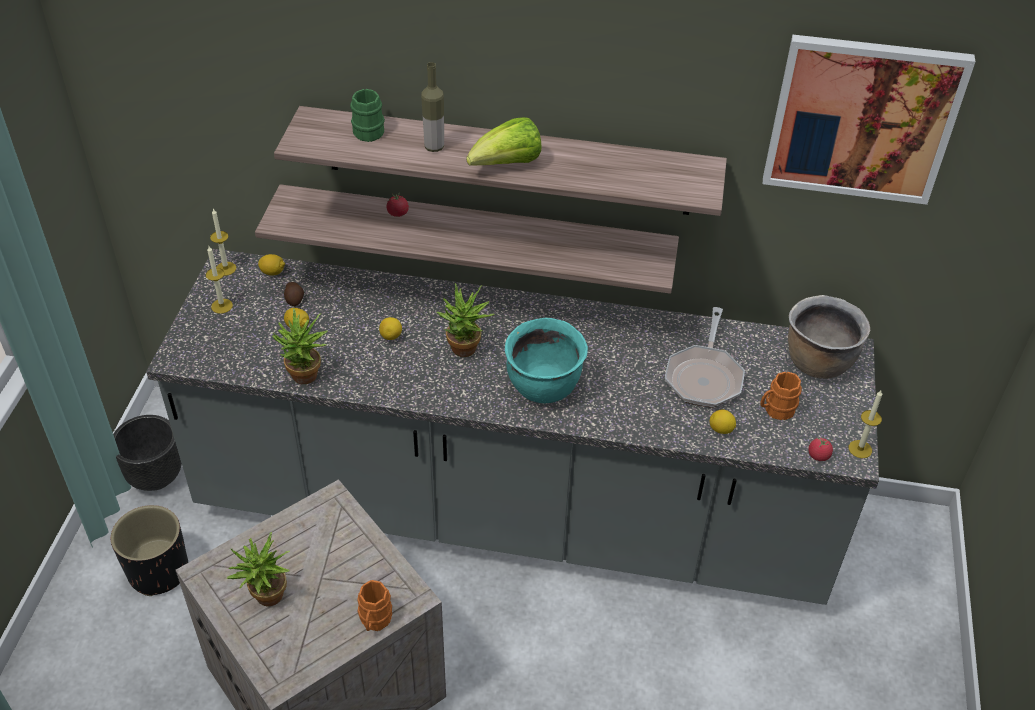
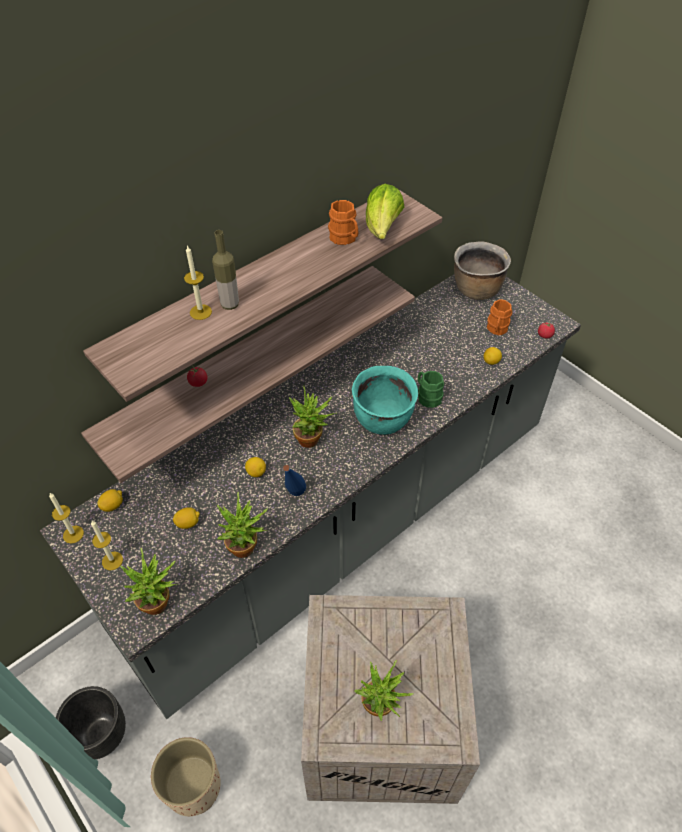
camera: 50 degrees left, 5 degrees up
black planter [111,505,188,596] -> beige planter [151,737,221,816]
potato [284,282,304,306] -> none
green mug [350,89,385,142] -> green mug moved to [418,371,444,408]
orange mug [357,580,392,631] -> orange mug moved to [328,200,358,245]
lettuce [466,117,542,166] -> lettuce moved to [366,184,404,239]
frying pan [665,307,745,408] -> none
picture [763,35,975,205] -> none
candle [849,390,882,458] -> candle moved to [184,245,212,320]
none -> potted plant [120,548,178,615]
none -> blue bottle [283,465,306,496]

